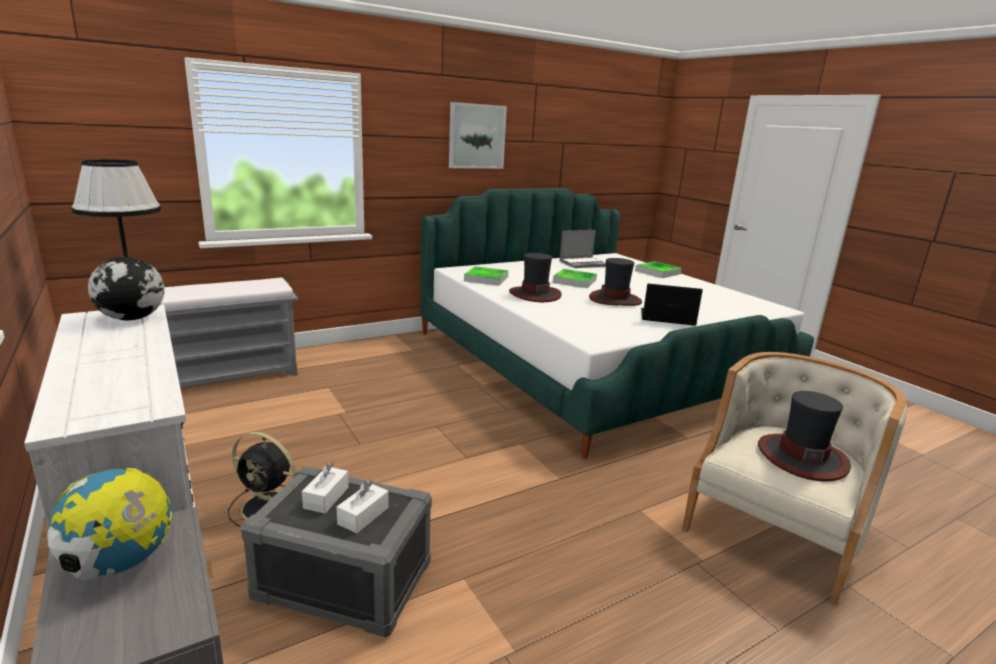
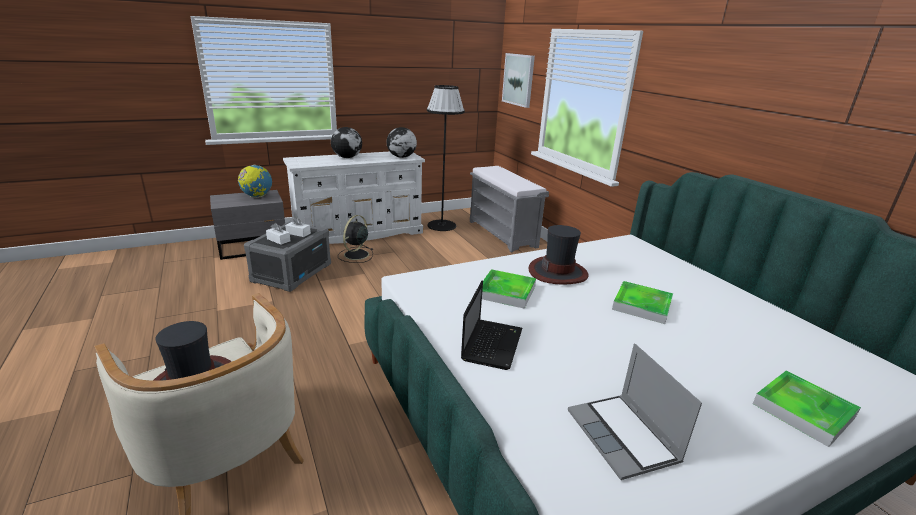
camera: 95 degrees right, 5 degrees up
picture [449,102,507,169] -> picture moved to [502,53,535,108]
tray [464,266,509,286] -> tray moved to [482,269,536,309]
laptop [559,230,606,268] -> laptop moved to [568,343,702,480]
hat [589,258,642,306] -> none
none -> globe [331,127,362,158]

